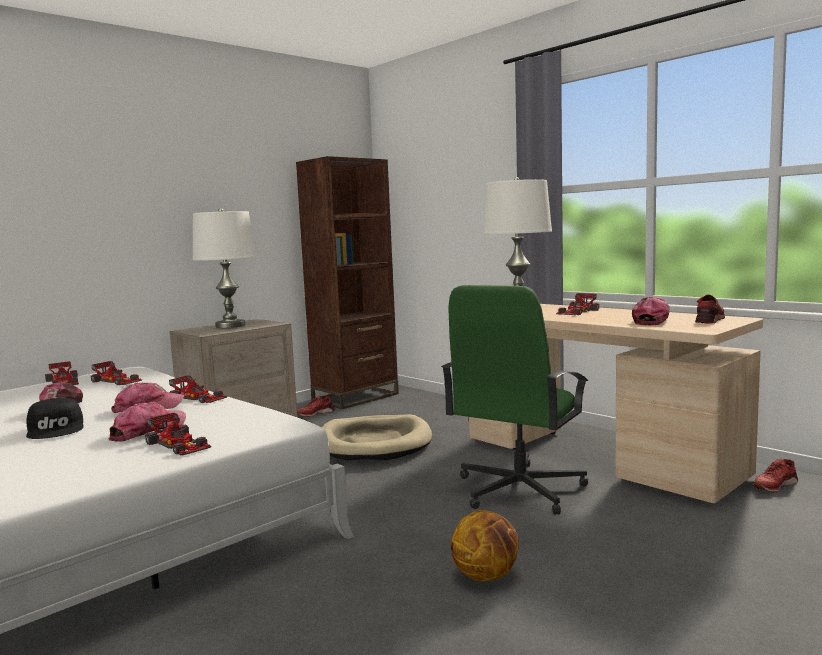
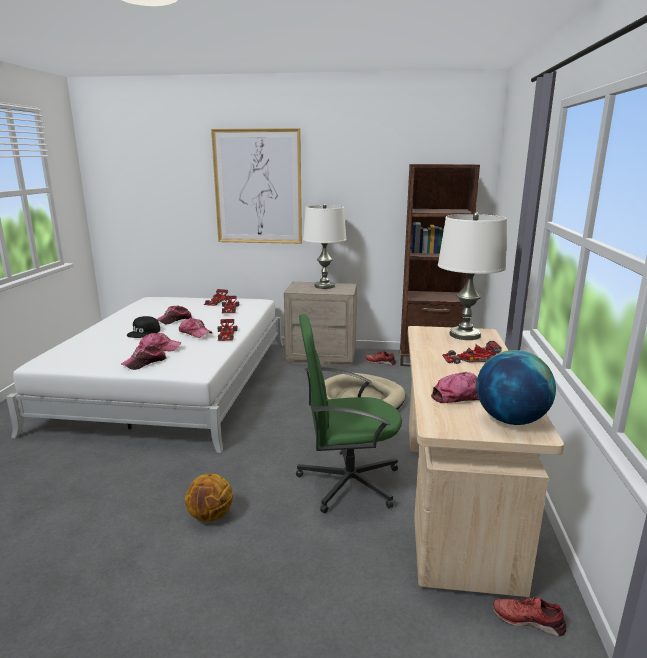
camera: 50 degrees right, 10 degrees up
toy car [145,413,211,455] -> cap [121,344,166,370]
red shoe [695,295,725,324] -> globe [476,350,556,425]
none -> picture [211,128,302,244]

